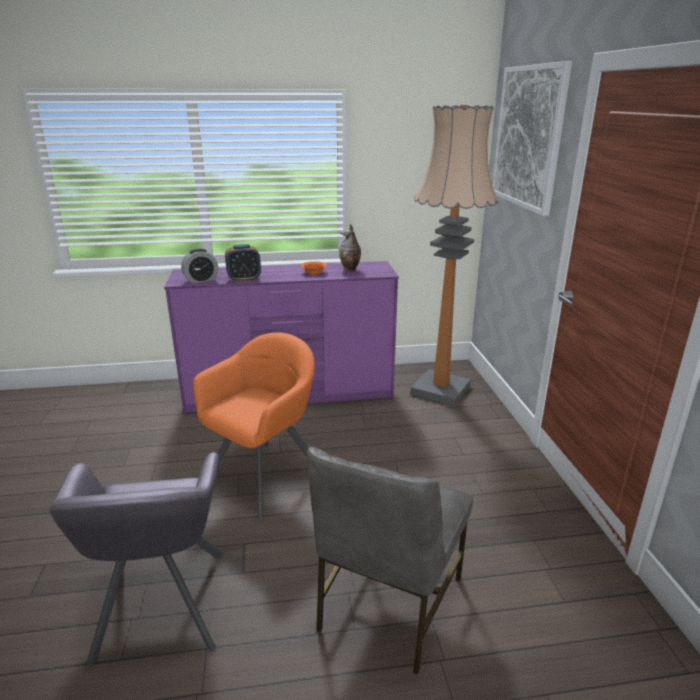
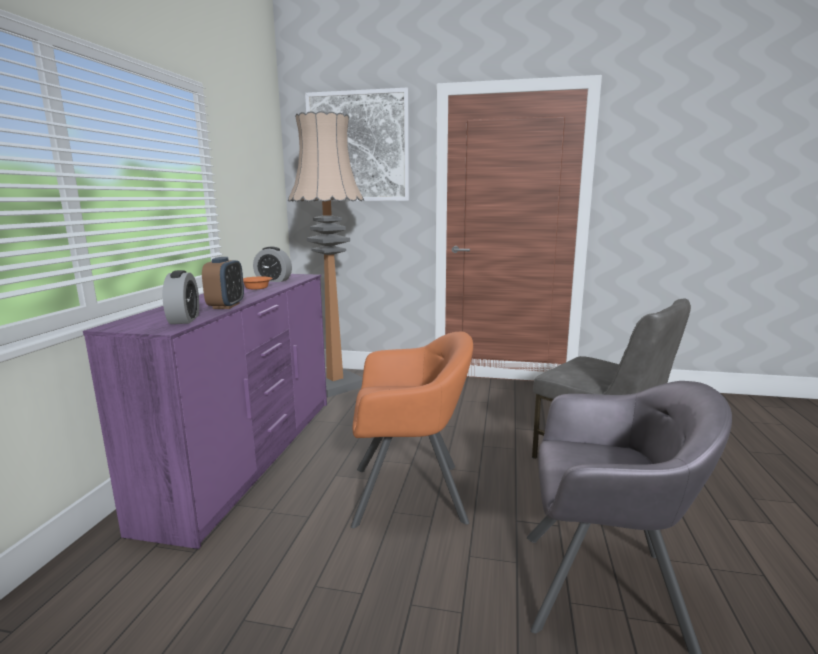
camera: 70 degrees left, 10 degrees down
orange armchair [193,332,315,521] -> orange armchair turned 120 degrees clockwise [351,332,473,528]
vase [339,224,361,271] -> alarm clock [253,246,292,282]

